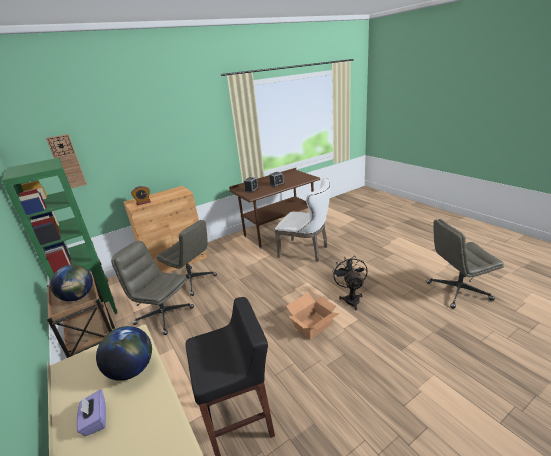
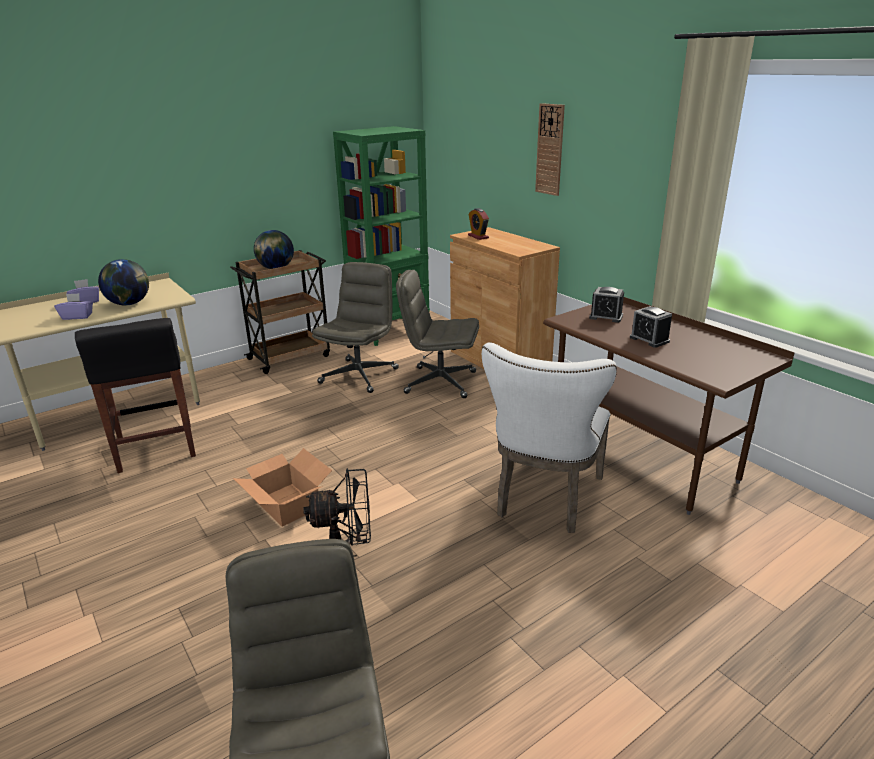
camera: 85 degrees right, 0 degrees up
wall clock [46,134,87,188] -> wall clock moved to [535,103,565,196]
grey office chair [156,220,217,296] -> grey office chair turned 75 degrees clockwise [396,270,479,398]
none -> purple tissue box [54,293,93,320]

